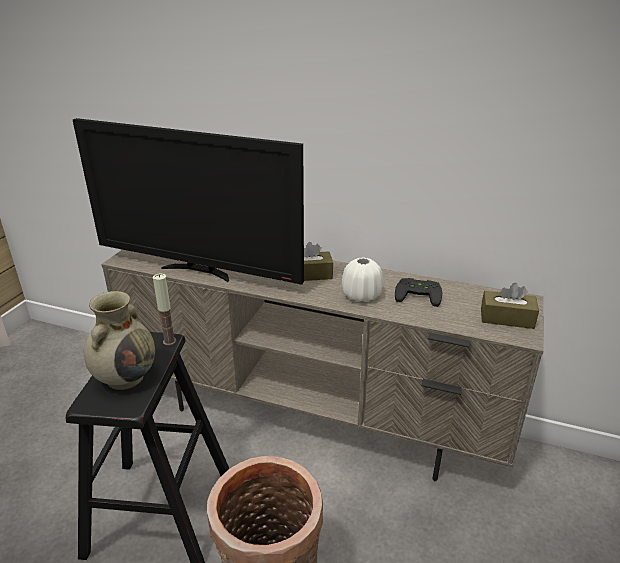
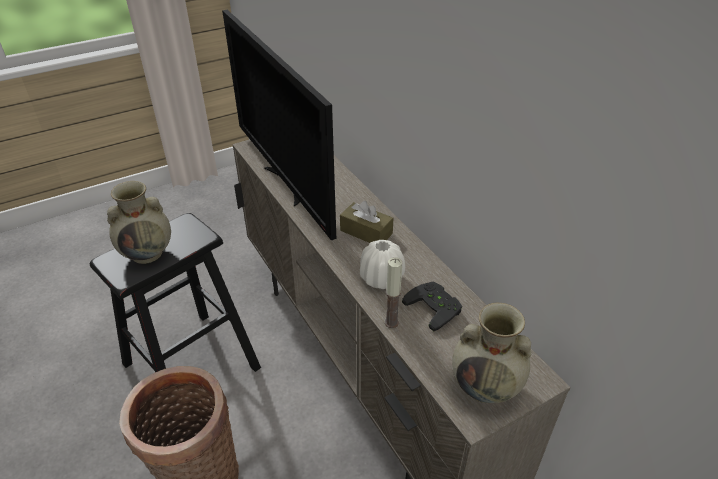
camera: 40 degrees right, 10 degrees up
candle [153,273,176,346] -> candle moved to [385,257,402,328]
brown tissue box [481,283,539,329] -> beige vase [452,303,531,403]

